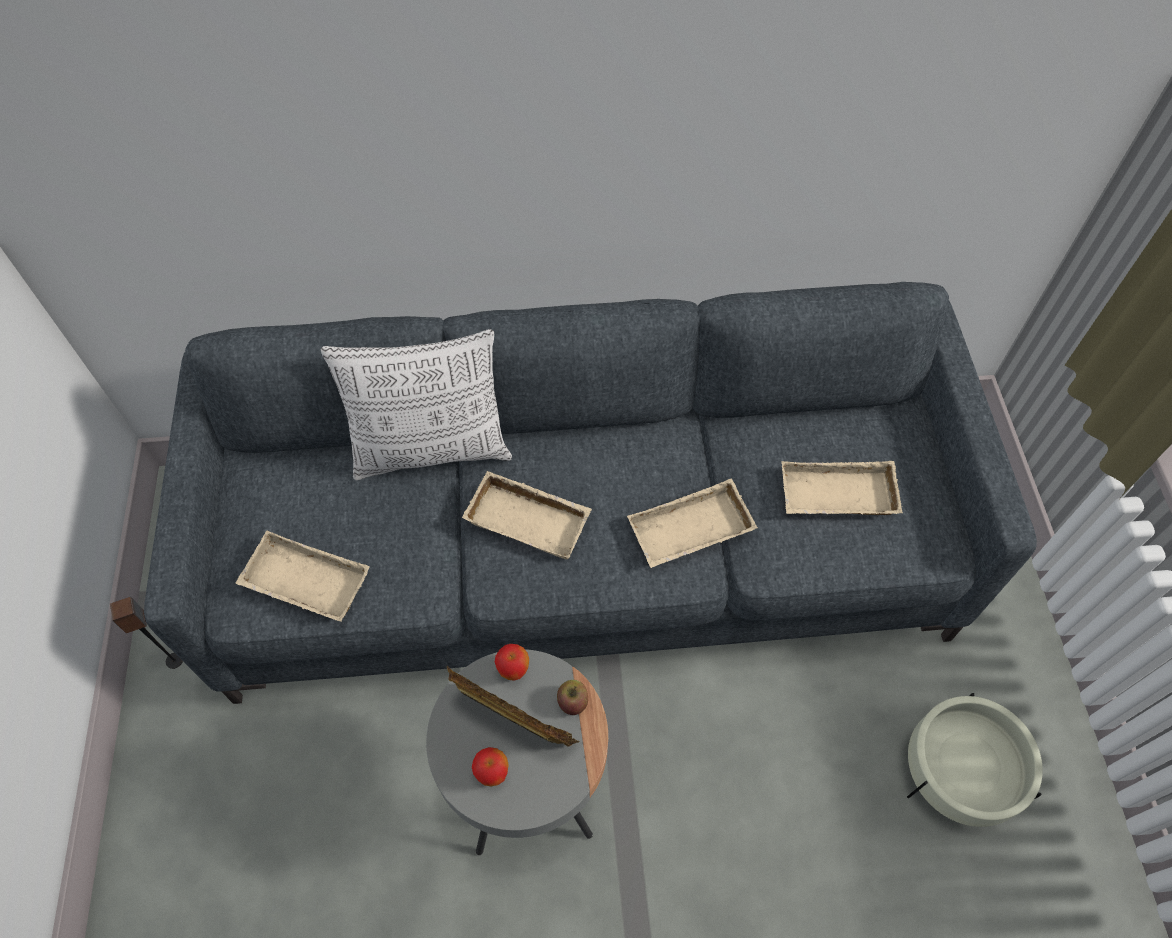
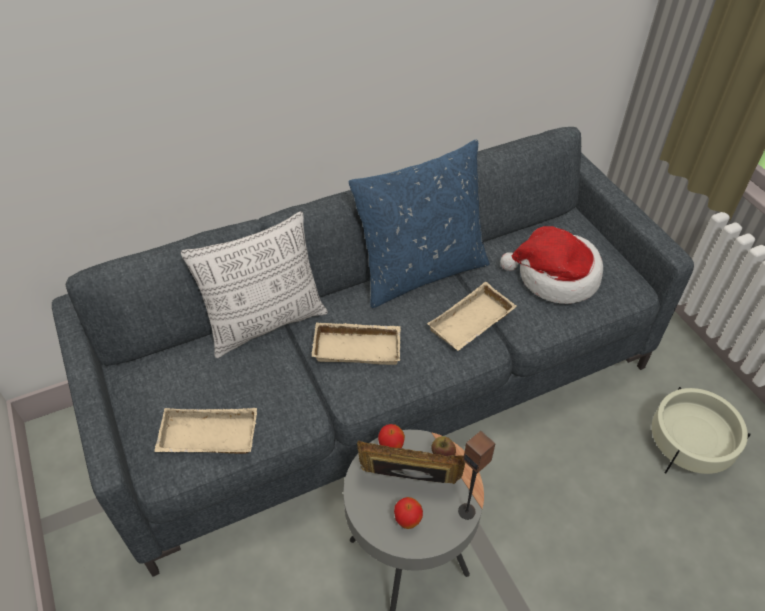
camera: 20 degrees left, 10 degrees down
speaker [110,597,183,669] -> speaker moved to [458,431,496,520]
beige tray [781,461,903,515] -> hat [500,226,603,304]
none -> blue pillow [349,139,490,308]

